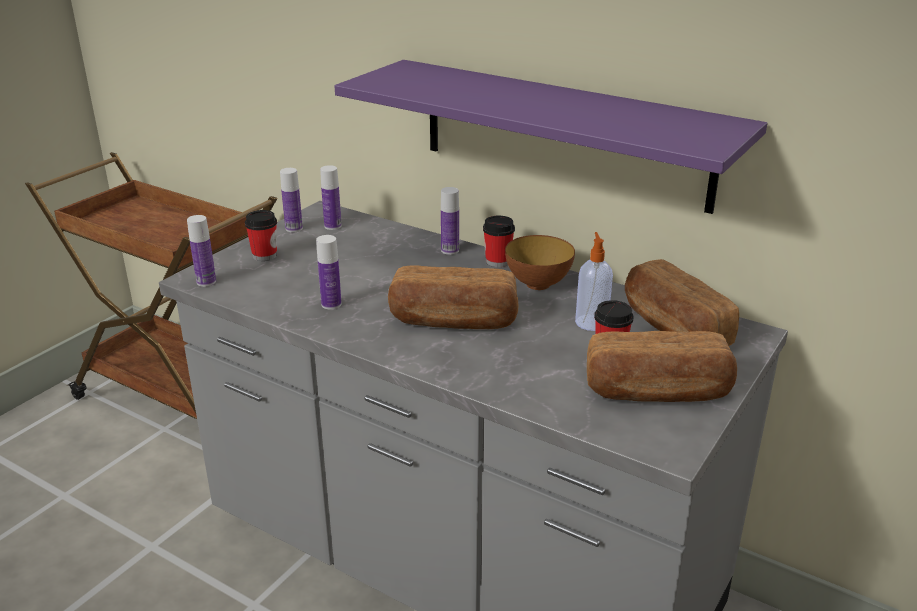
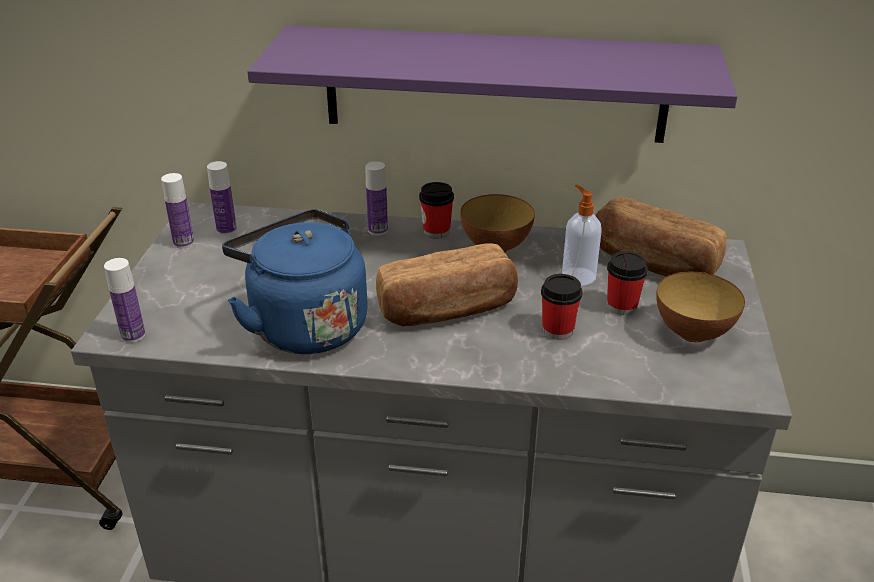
camera: 25 degrees left, 5 degrees up
cup [245,210,277,261] -> cup moved to [541,274,583,340]
bottle [316,235,342,310] -> blue kettle [222,209,368,354]
bread [587,331,737,402] -> bowl [656,272,745,342]

